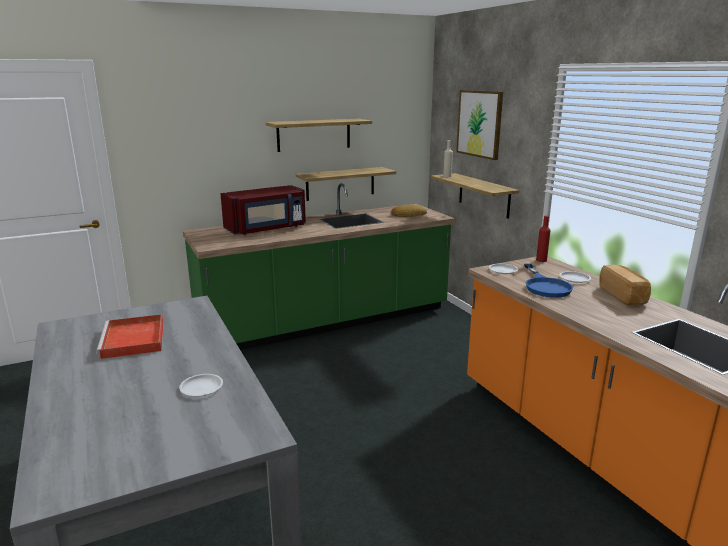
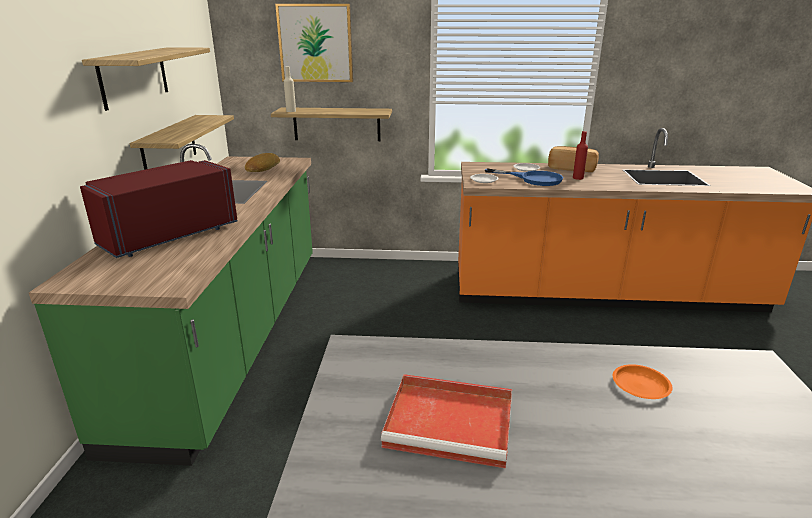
camera: 60 degrees left, 5 degrees up
white plate [179,374,223,396] -> orange plate [613,364,672,399]
red microwave [220,185,306,235] -> red microwave turned 135 degrees counterclockwise [80,160,238,258]
red bottle [536,216,551,262] -> red bottle moved to [573,131,588,180]

